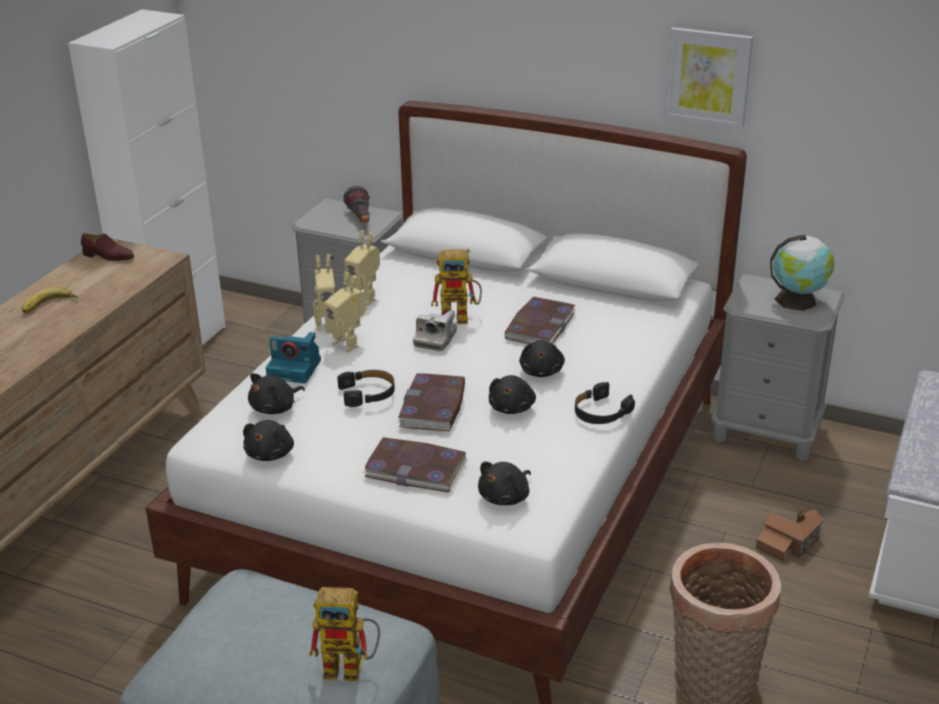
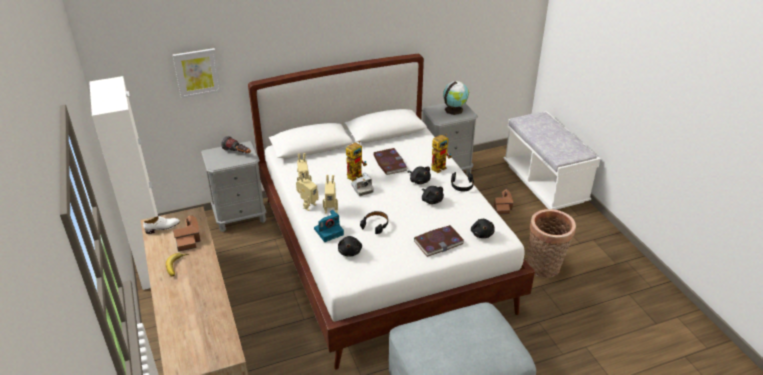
camera: 45 degrees left, 5 degrees up
brown shoe [81,233,134,261] -> white shoe [143,216,180,234]
black plush toy [243,420,294,461] -> none
toy robot [309,587,380,681] -> toy robot moved to [431,134,452,173]
book [397,373,465,431] -> none
picture [665,27,753,129] -> picture moved to [173,48,222,98]
none -> toy house [173,215,201,252]

